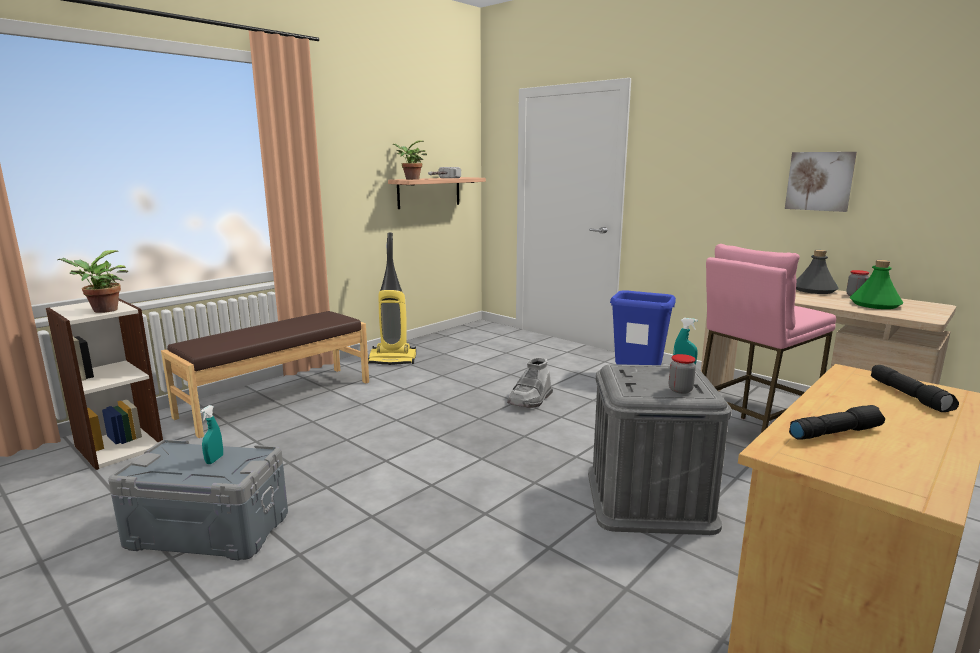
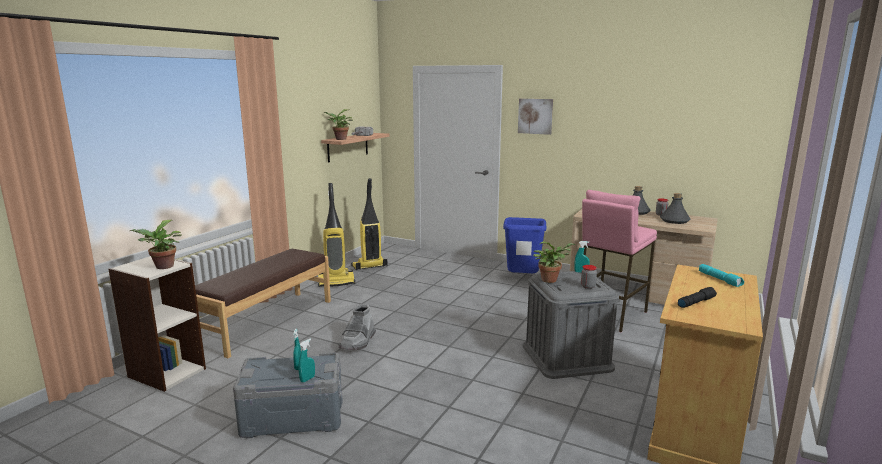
camera: 15 degrees left, 0 degrees up
grey boot [507,357,553,408] -> grey boot moved to [338,304,376,350]
picture [785,152,857,212] -> picture moved to [518,99,553,135]
green bottle [849,260,903,309] -> grey bottle [660,193,691,224]
black flashlight [871,365,959,412] -> turquoise flashlight [699,264,744,287]
none -> turquoise spray bottle [299,339,315,383]
none -> vacuum cleaner [351,178,387,270]
none -> potted plant [533,242,575,283]

